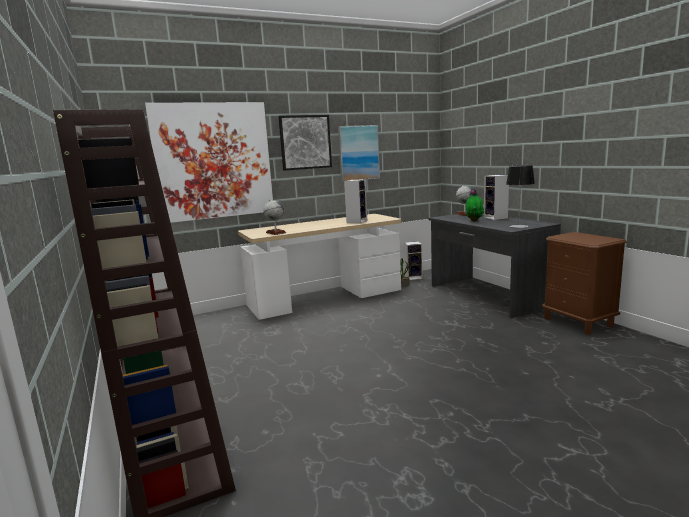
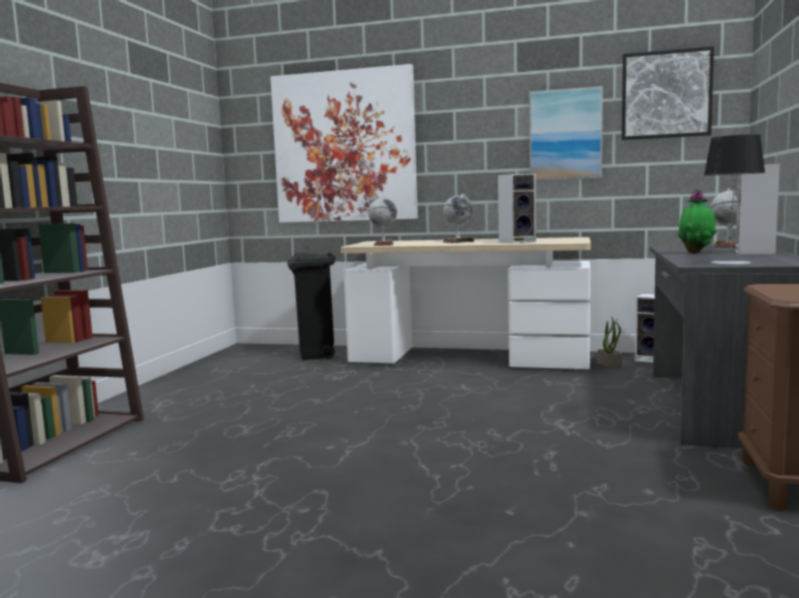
camera: 40 degrees right, 5 degrees down
picture [278,115,332,171] -> picture moved to [622,46,714,140]
none -> black trash can [287,252,336,360]
none -> globe [443,194,474,243]

